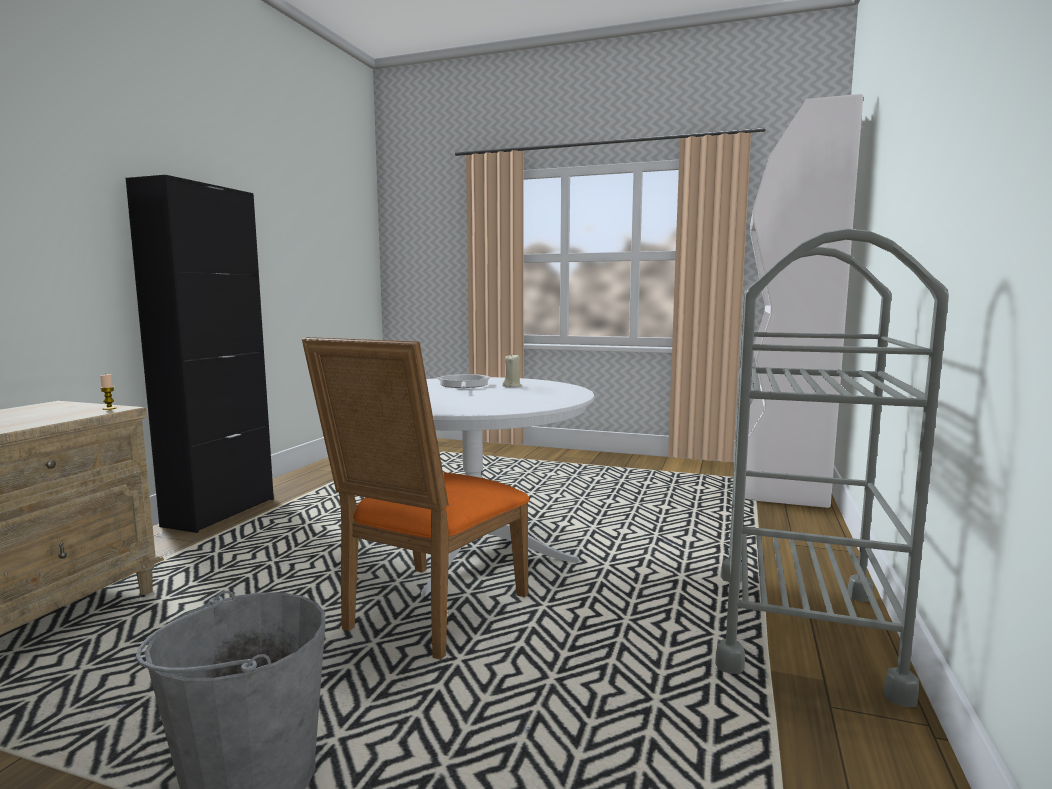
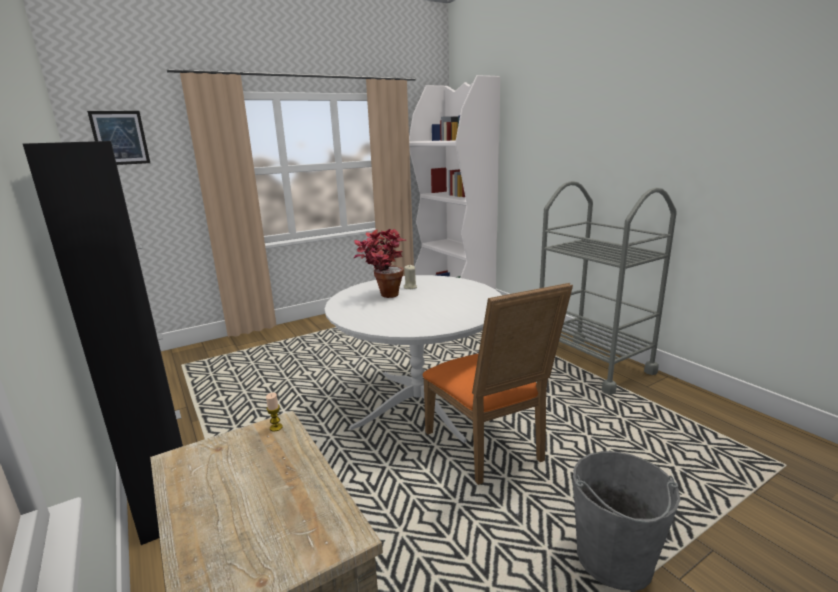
camera: 50 degrees left, 10 degrees up
frying pan [438,374,490,389] -> potted plant [353,229,407,298]
none -> picture [87,111,150,165]

